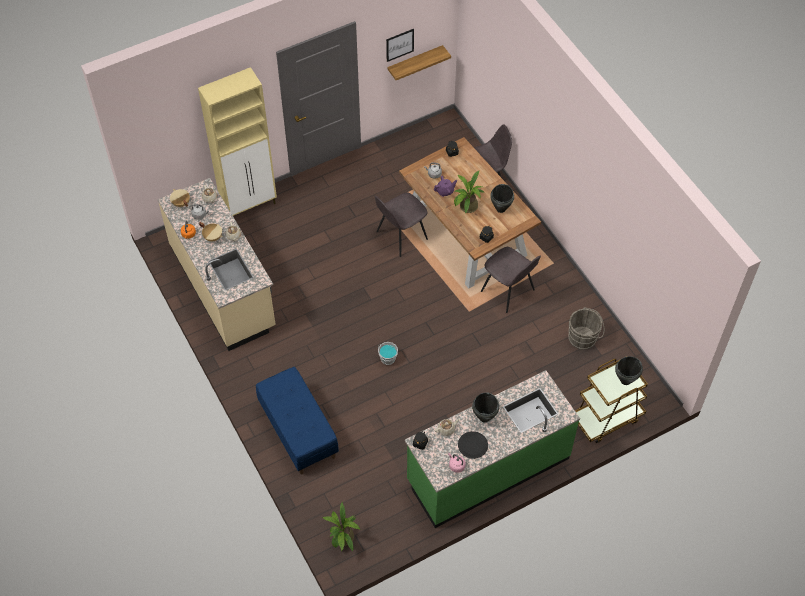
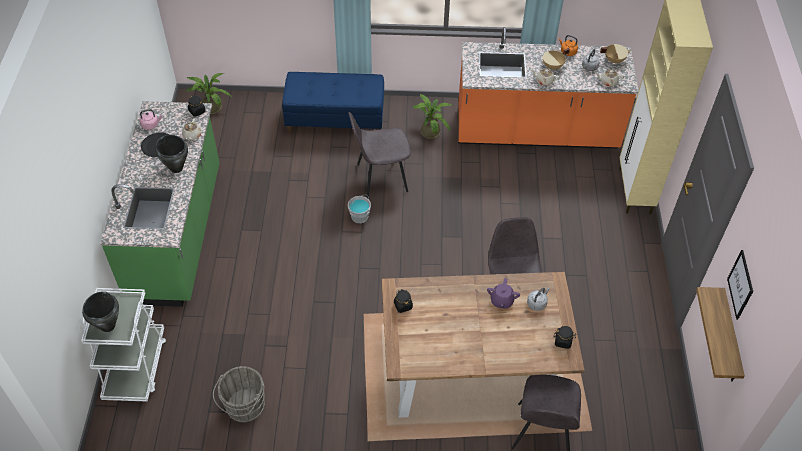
camera: 120 degrees right, 5 degrees down
beige counter [158,178,276,351] -> orange counter [458,27,639,149]
potted plant [454,171,485,213] -> potted plant moved to [412,94,453,139]
grey chair [481,247,541,313] -> grey chair moved to [348,112,411,198]
black cooking pot [490,184,514,213] -> none
brown cart [575,356,648,443] -> white cart [81,288,167,402]

